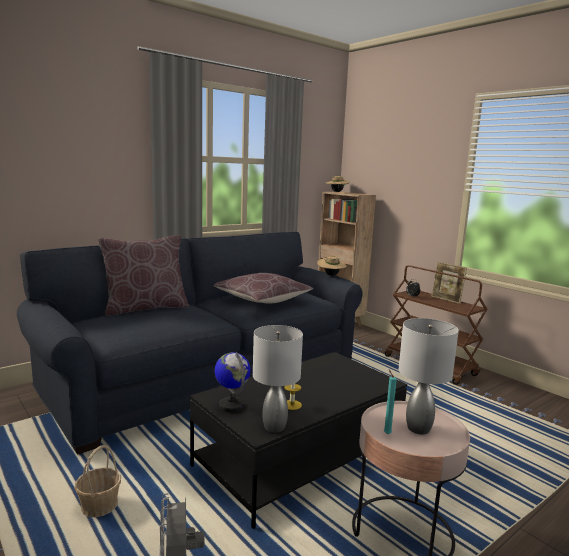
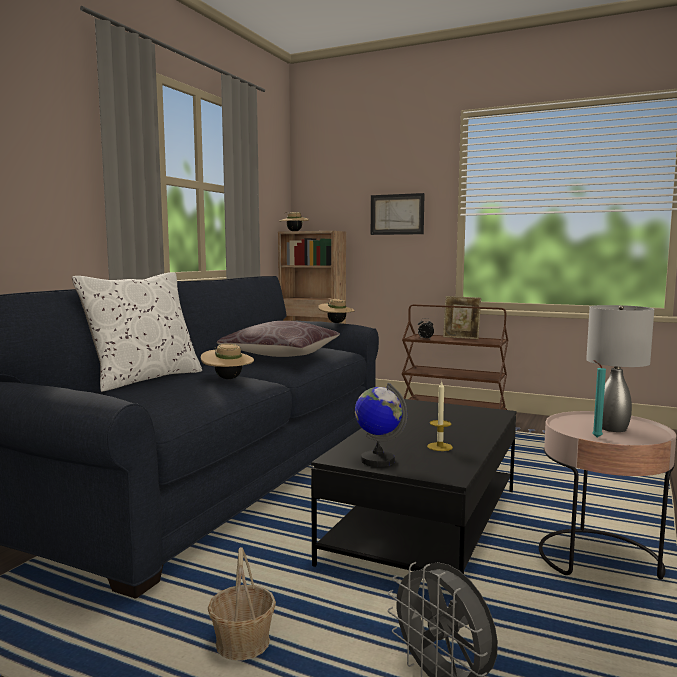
camera: 25 degrees left, 5 degrees down
brown pillow [98,235,189,316] -> white pillow [72,272,202,392]
grey table lamp [253,325,303,433] -> none
none -> beige hat [201,344,254,379]
none -> picture [371,193,425,235]

